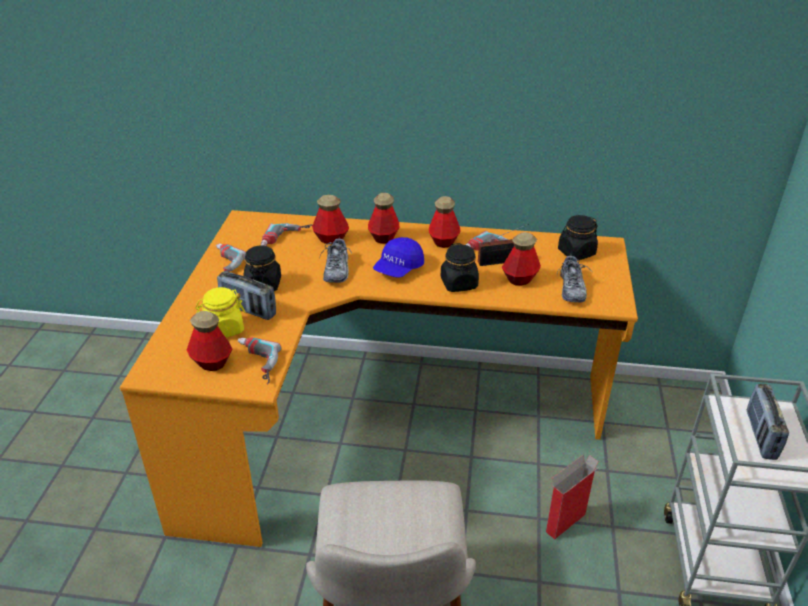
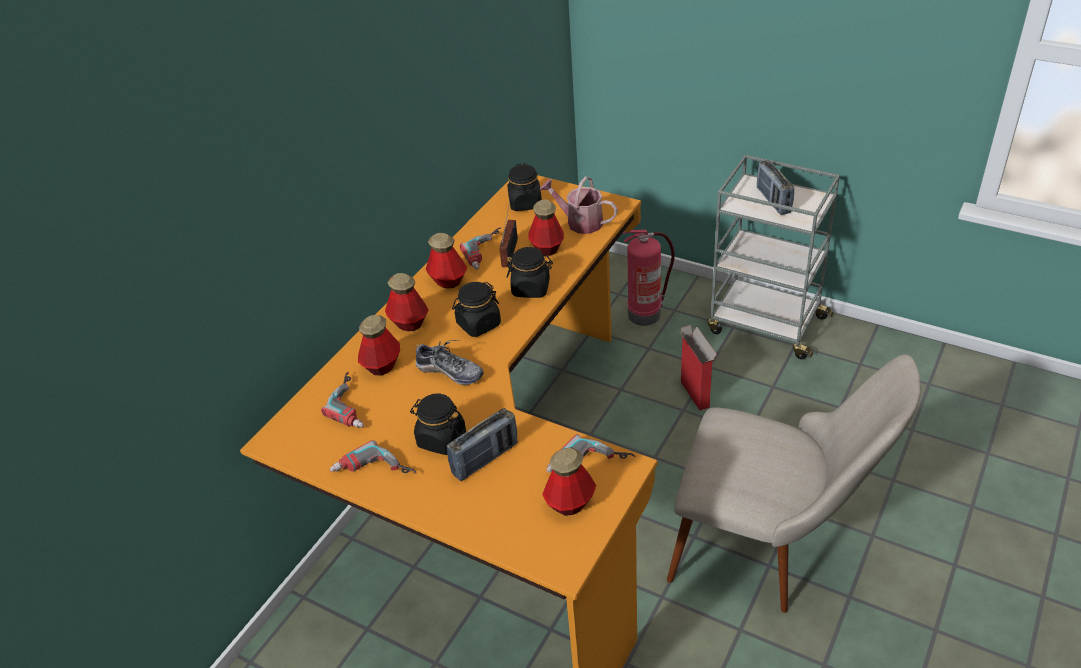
camera: 65 degrees left, 5 degrees up
yellow jar [195,287,246,338] -> none
blue cap [373,237,424,278] -> black jar [452,282,501,337]
shoe [557,256,592,303] -> watering can [539,176,618,234]
radio [747,384,789,460] -> radio turned 45 degrees clockwise [757,160,794,215]
none -> fire extinguisher [623,230,675,326]

